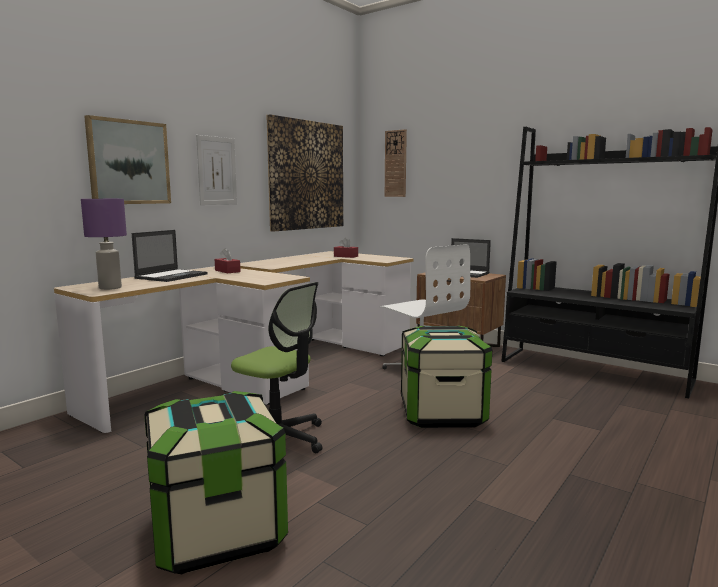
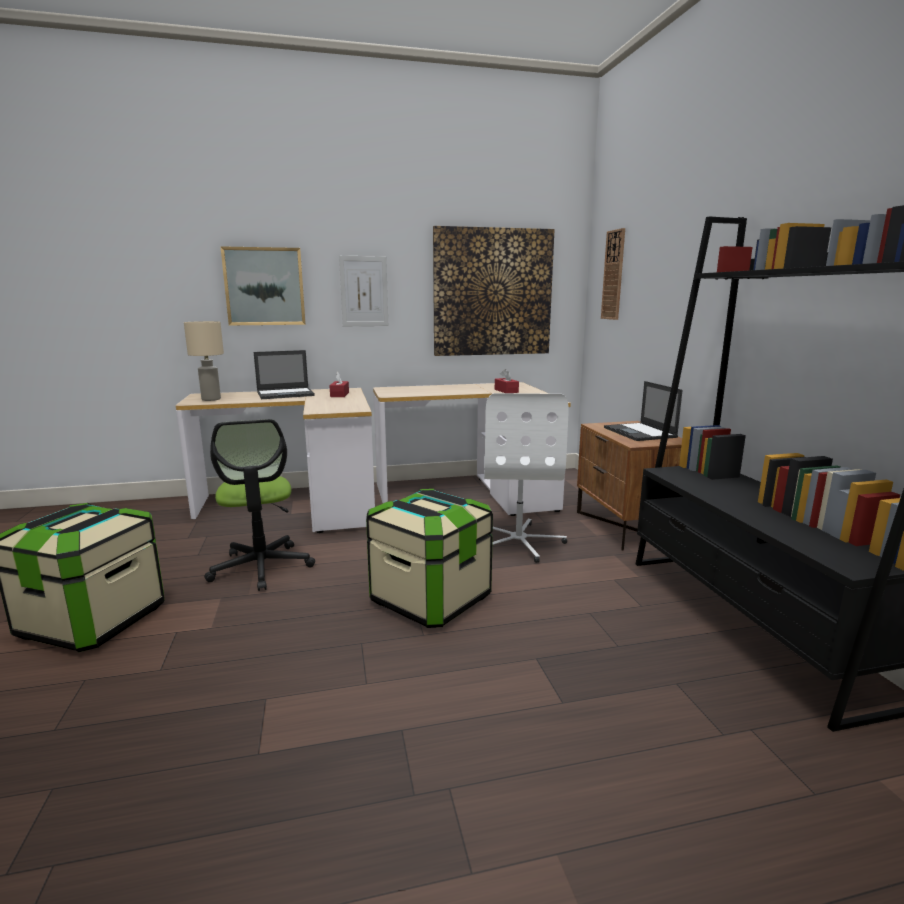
camera: 40 degrees right, 5 degrees up
purple table lamp [81,199,127,290] -> beige table lamp [184,321,224,401]

